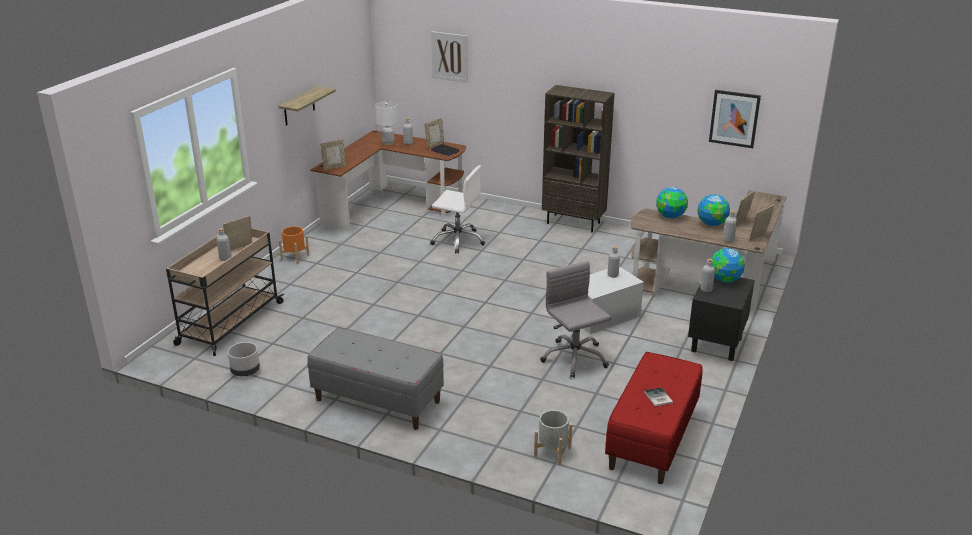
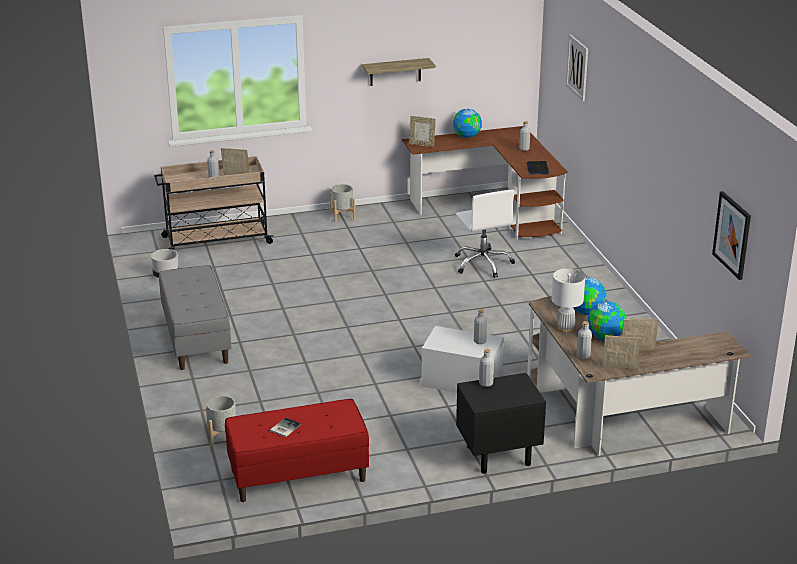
camera: 50 degrees right, 0 degrees up
orange planter [279,226,310,264] -> grey planter [330,184,355,222]
white table lamp [375,101,398,146] -> white table lamp moved to [552,268,585,333]
picture frame [424,118,445,149] -> none
grey office chair [540,261,611,378] -> none
brown bookcase [542,85,615,233] -> none
globe [711,248,745,283] -> globe moved to [453,109,482,138]

